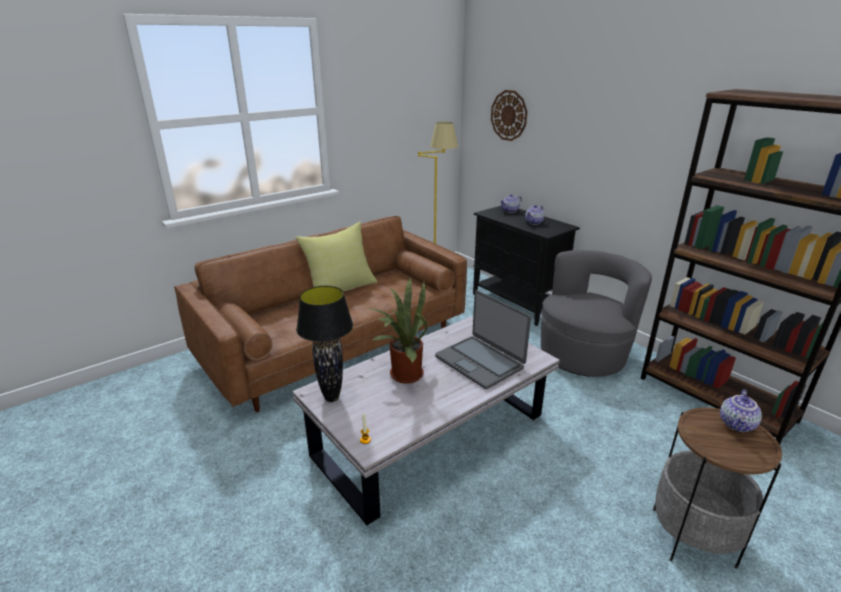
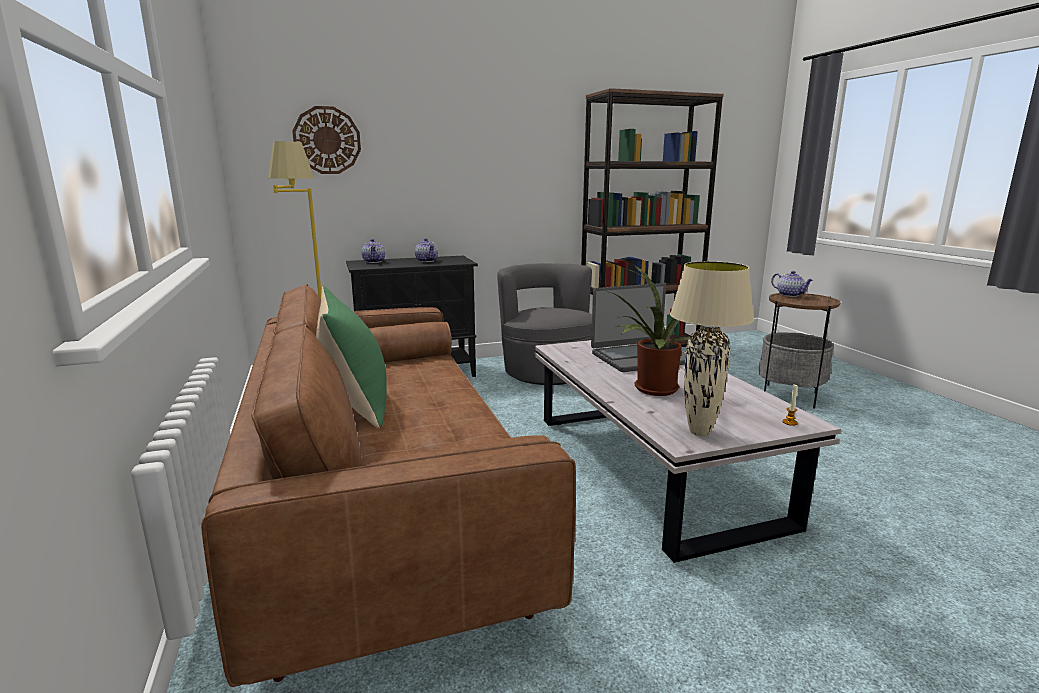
camera: 70 degrees left, 10 degrees down
yellow pillow [296,222,378,292] -> green pillow [316,286,387,428]
black table lamp [296,286,353,402] -> beige table lamp [670,261,754,436]

